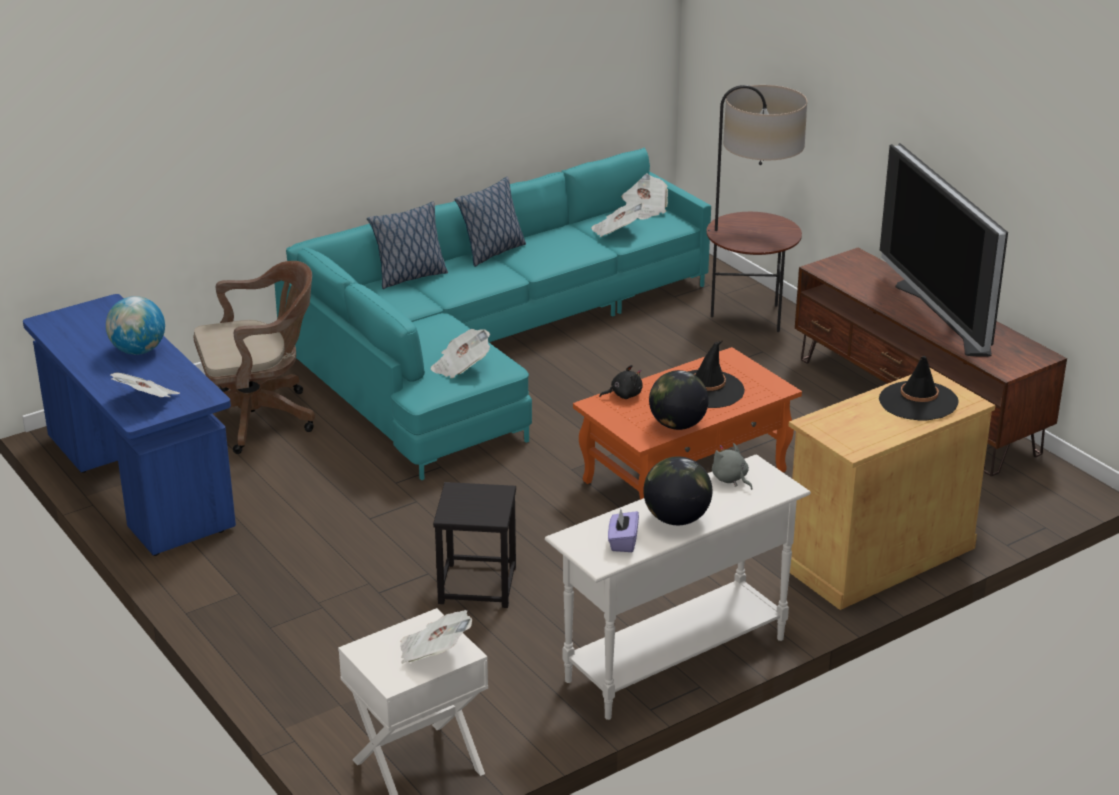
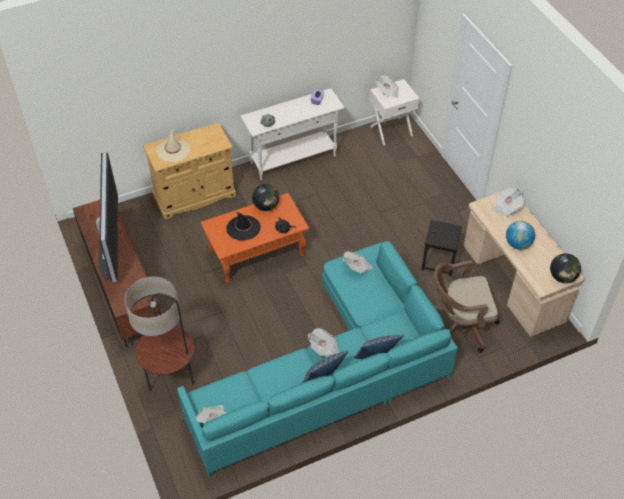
camera: 170 degrees left, 20 degrees up
blue desk [23,294,236,556] -> beige desk [464,192,584,337]
black stool [433,482,516,608] -> black stool moved to [422,220,462,276]
newspaper [591,201,644,237] -> newspaper moved to [308,328,339,357]
globe [643,456,712,525] -> globe moved to [550,253,581,283]
black hat [879,356,959,421] -> beige hat [157,129,190,162]

